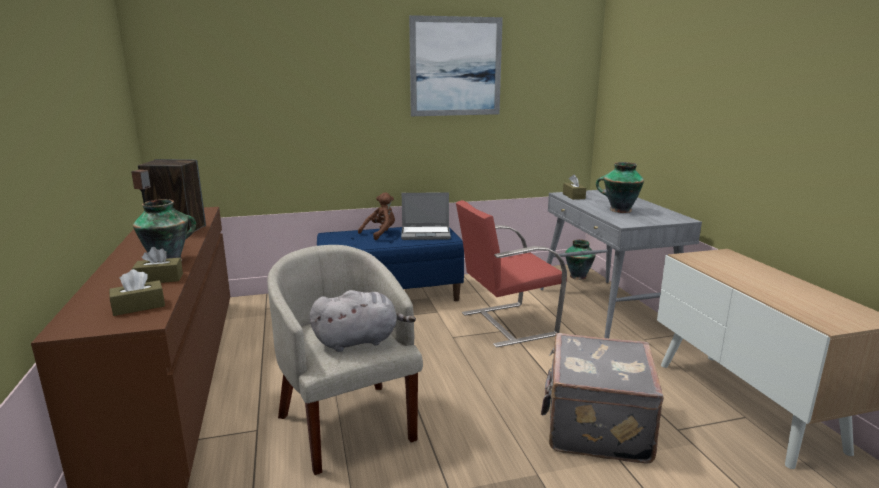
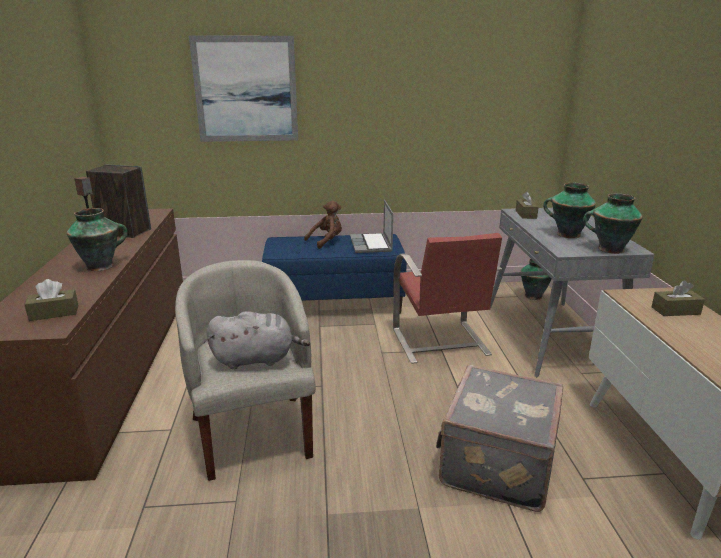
camera: 10 degrees right, 5 degrees up
brown tissue box [132,247,183,283] -> brown tissue box moved to [652,280,705,316]
laptop [401,192,451,240] -> laptop turned 75 degrees clockwise [350,200,393,253]
picture [409,15,503,116] -> picture moved to [189,36,298,142]
red chair [456,200,567,348] -> red chair turned 90 degrees counterclockwise [393,233,502,364]
none -> vase [583,194,643,254]

